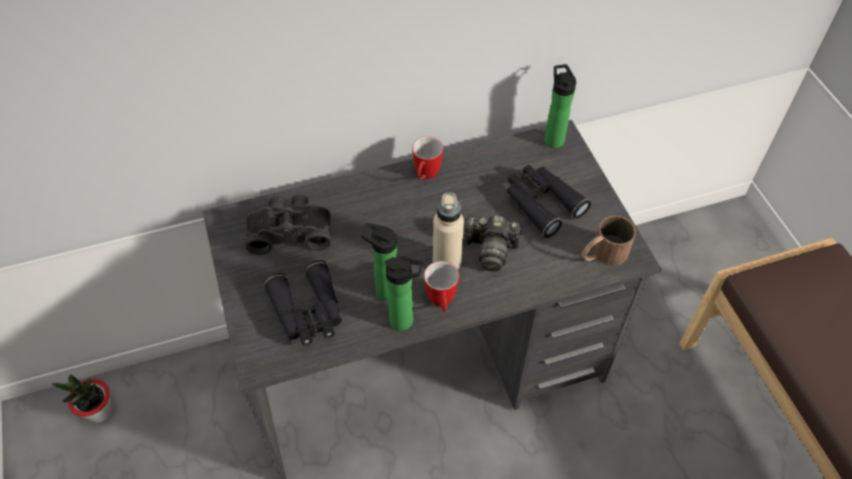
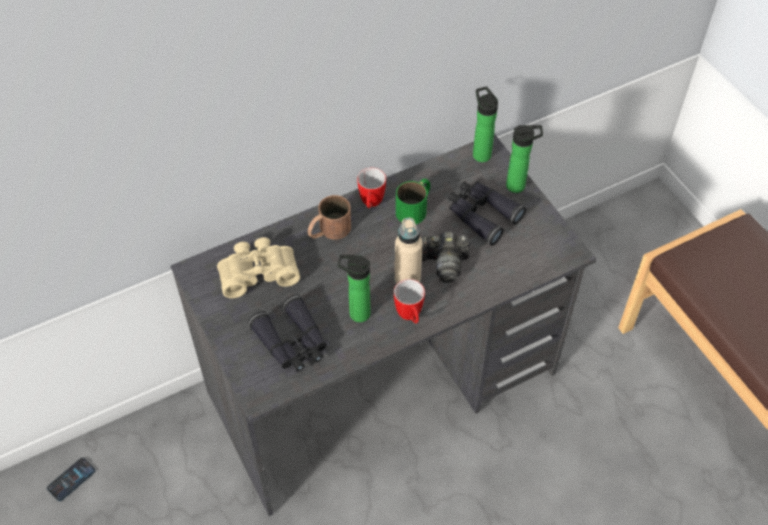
camera: 10 degrees left, 0 degrees up
potted plant [52,374,112,423] -> phone [47,458,95,501]
black binoculars [245,194,331,255] -> beige binoculars [217,237,300,298]
bottle [385,257,422,331] -> bottle moved to [506,125,543,193]
brown mug [582,216,636,266] -> brown mug moved to [308,195,351,239]
none -> green mug [396,179,430,224]

